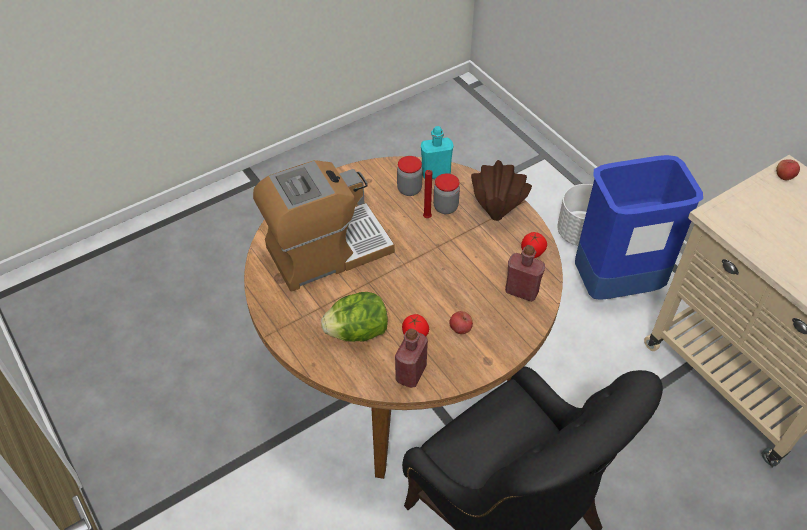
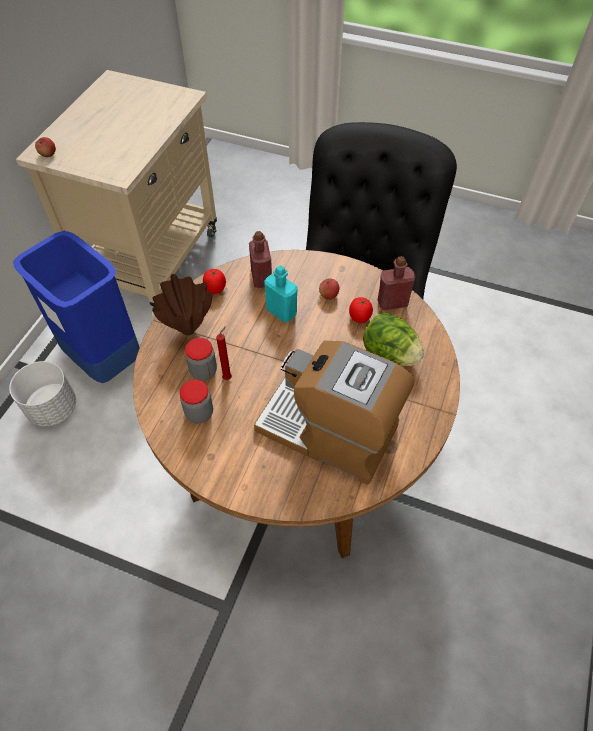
camera: 125 degrees left, 5 degrees up
turquoise bottle [421,126,453,179] -> turquoise bottle moved to [264,265,297,322]

